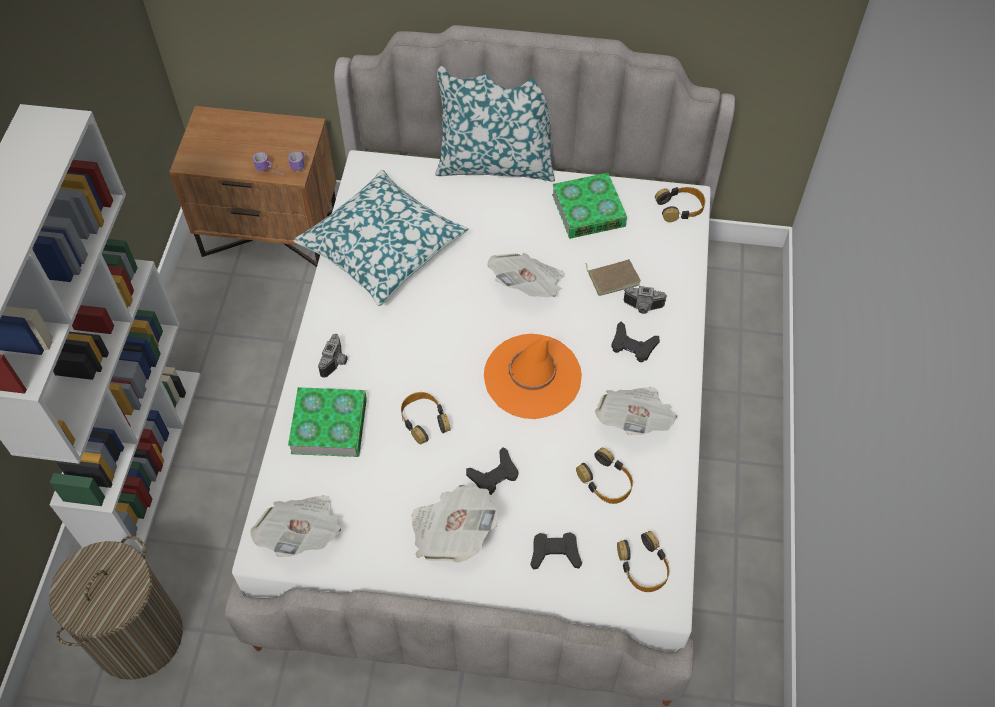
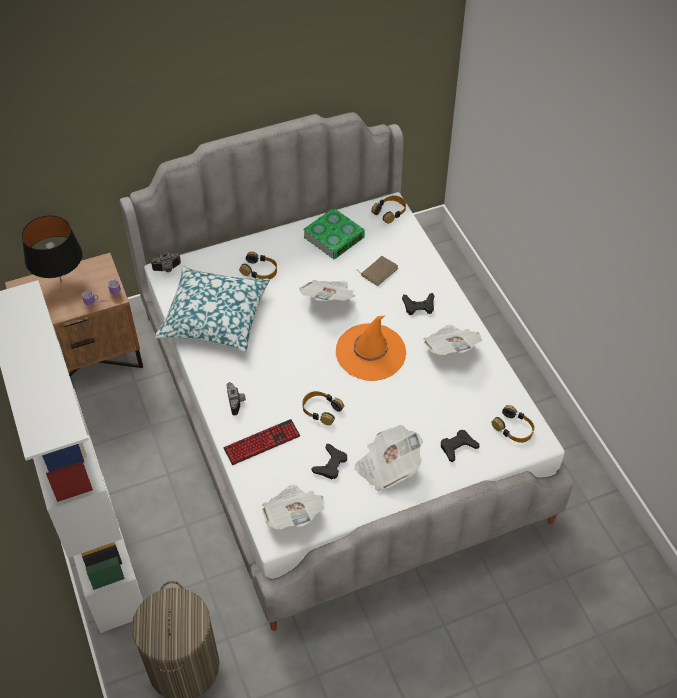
camera: 30 degrees left, 5 degrees down
book [288,387,367,457] -> keyboard [223,419,300,465]
pillow [435,66,555,182] -> none
black game controller [466,447,519,495] -> black game controller moved to [312,444,347,479]
headphones [576,448,633,504] -> headphones moved to [239,252,277,279]
camera [624,286,667,314] -> camera moved to [150,252,181,272]
none -> black table lamp [22,215,83,282]

